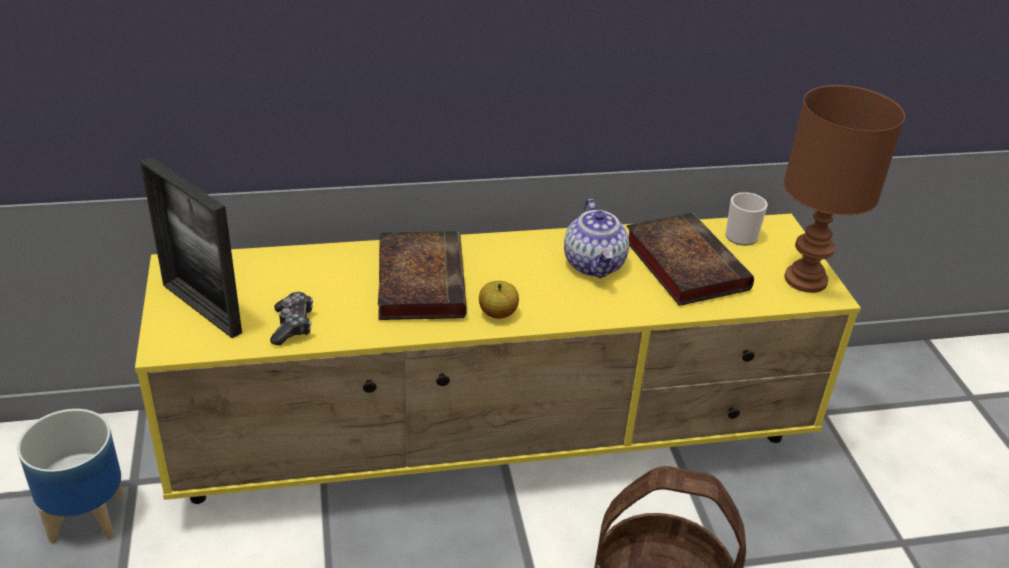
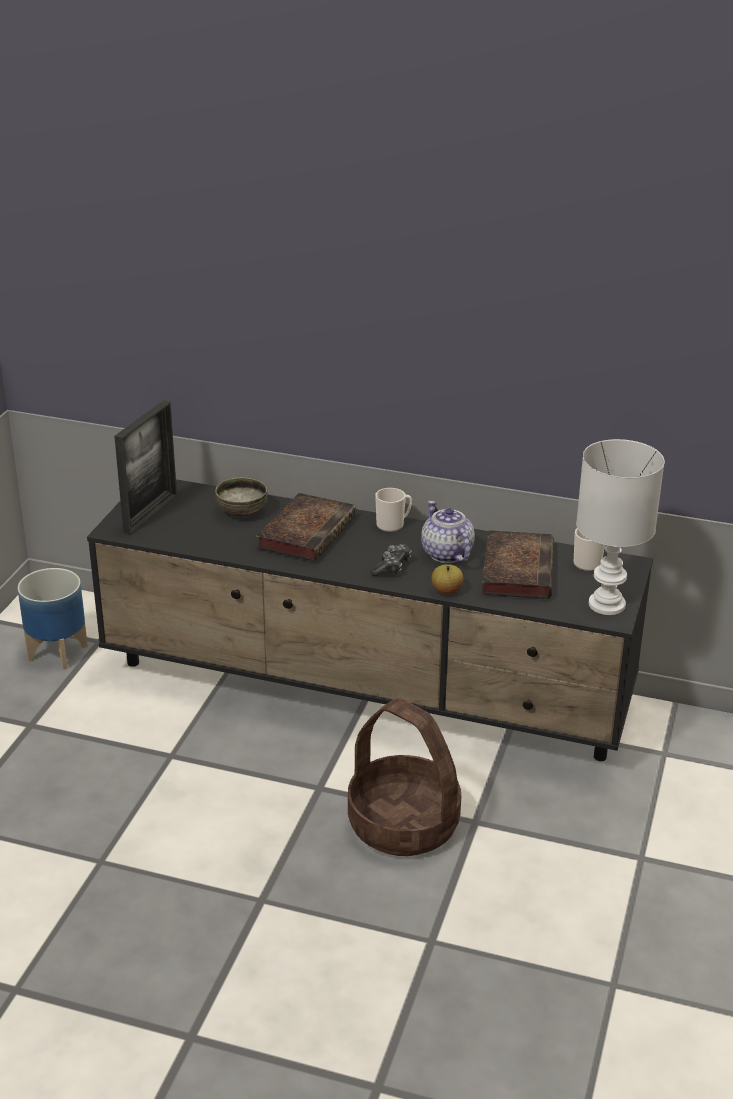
camera: 30 degrees right, 5 degrees down
yellow tv stand [135,214,861,504] -> black tv stand [87,479,653,761]
picture frame [140,157,242,338] -> picture frame turned 135 degrees counterclockwise [114,400,177,535]
game controller [270,292,313,345] -> game controller moved to [370,544,412,577]
apple [479,281,519,319] -> apple moved to [432,564,464,594]
teapot [564,199,629,278] -> teapot turned 135 degrees clockwise [421,501,475,563]
brown table lamp [784,85,905,293] -> white table lamp [576,439,665,615]
none -> bowl [215,477,268,517]
none -> mug [375,488,412,532]

